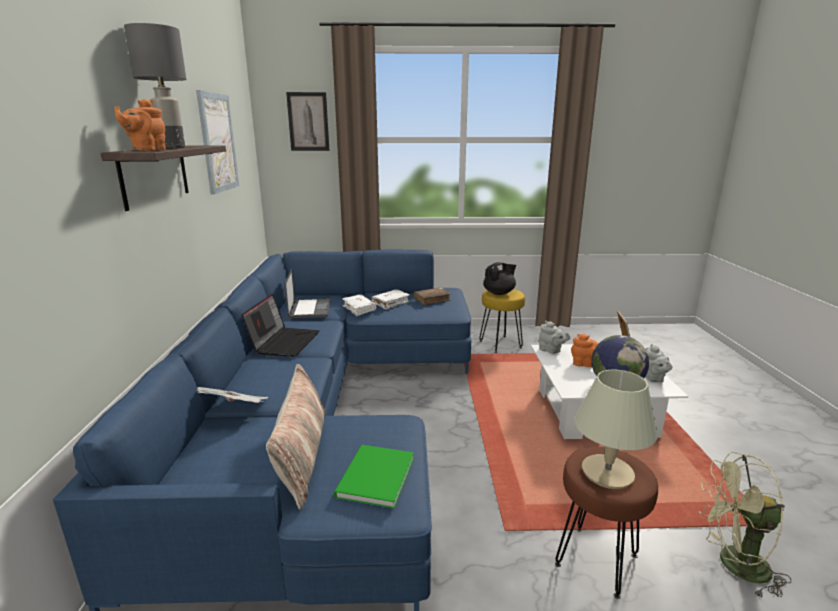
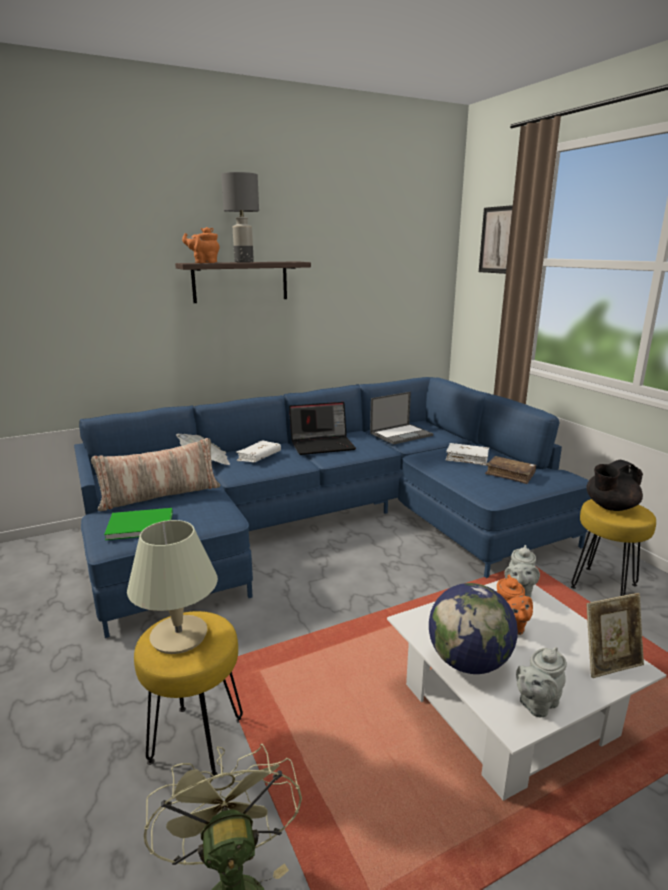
camera: 65 degrees right, 0 degrees up
picture [196,90,239,195] -> none
white book [342,294,377,316] -> white book moved to [236,440,281,463]
black teapot [483,262,516,295] -> black teapot turned 120 degrees clockwise [586,460,643,511]
brown stool [555,447,658,599] -> yellow stool [134,611,243,777]

